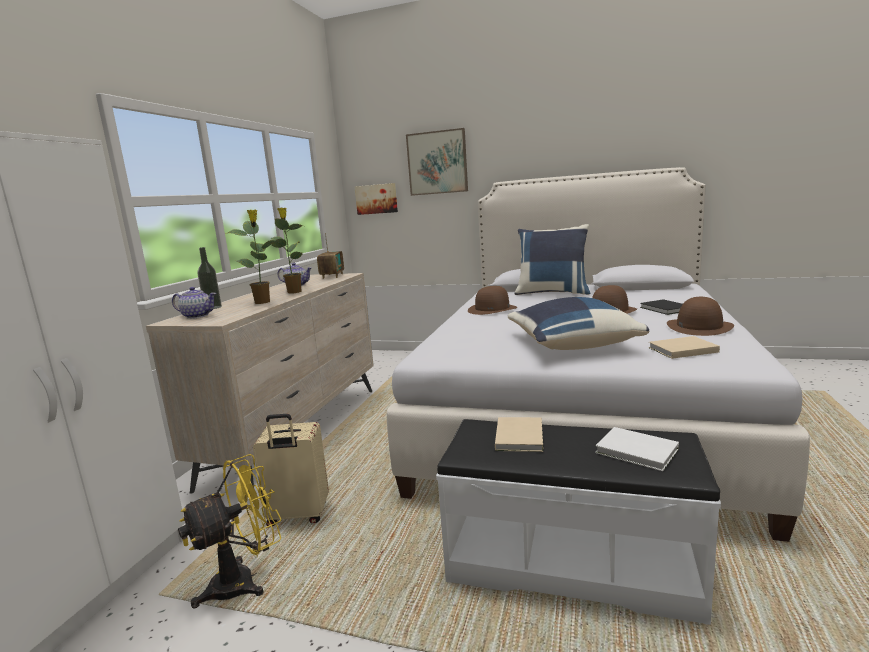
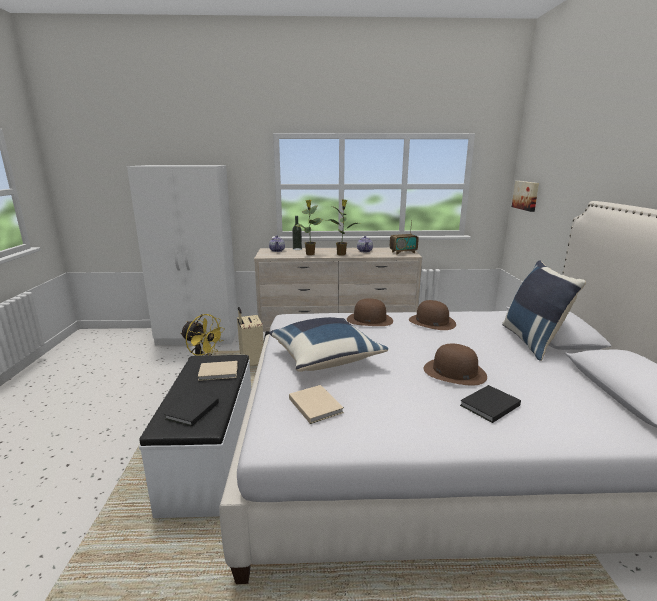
camera: 70 degrees right, 5 degrees up
picture [406,128,468,196] -> none
white book [595,427,679,471] -> black book [164,392,219,426]
brown hat [667,297,734,336] -> brown hat moved to [347,298,393,326]

